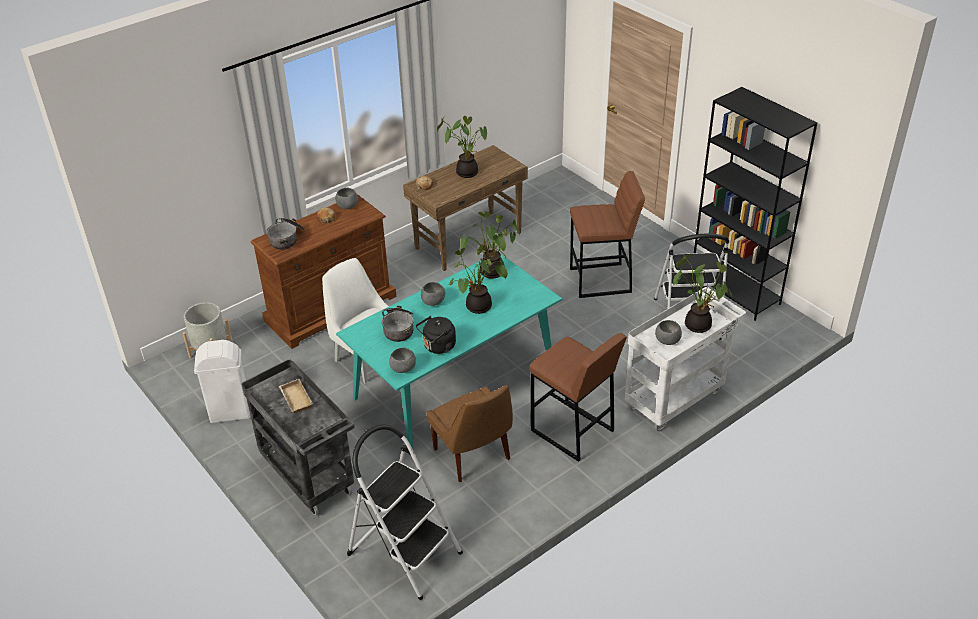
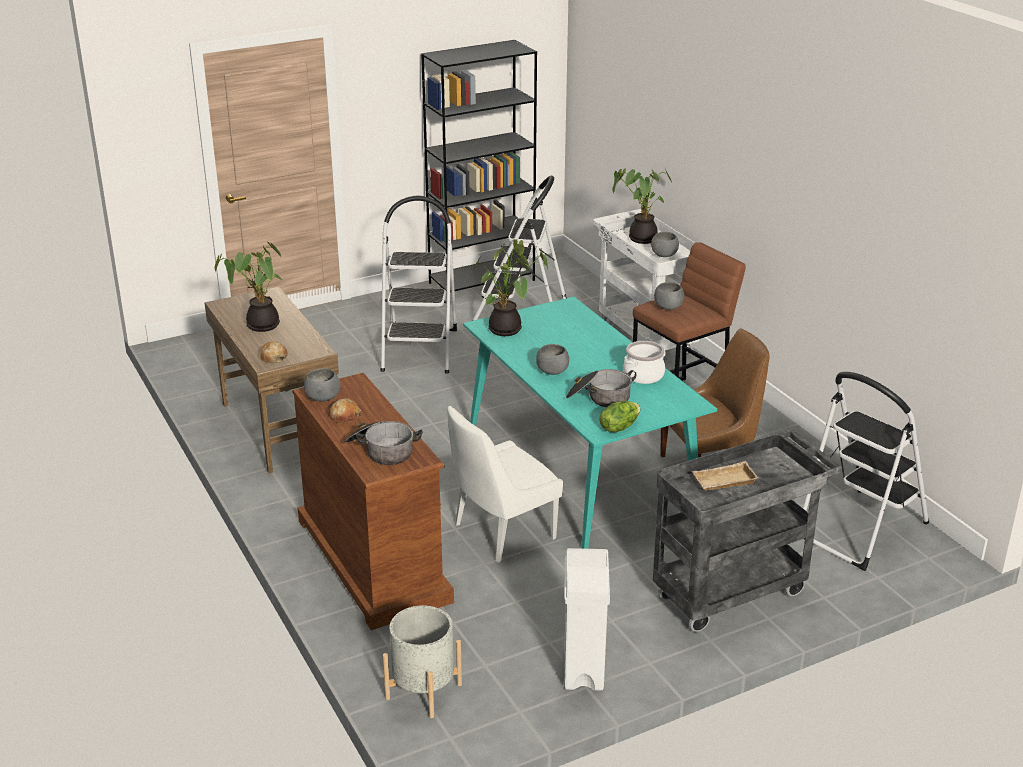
camera: 80 degrees left, 10 degrees down
grey bowl [389,348,416,373] -> grey bowl moved to [654,282,684,310]
black kettle [416,316,456,354] -> cooking pot [623,341,665,384]
potted plant [449,246,508,314] -> none
brown stool [570,171,645,298] -> step ladder [380,196,457,374]
none -> lettuce [599,401,641,432]

